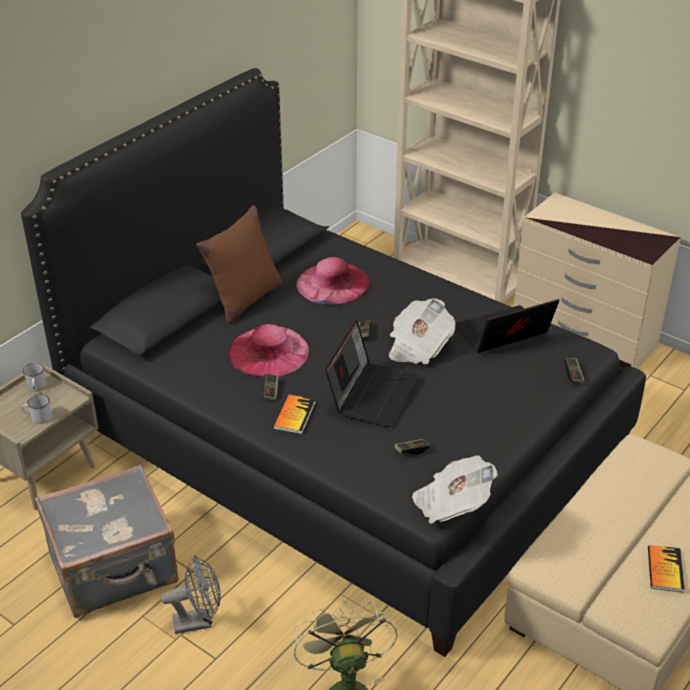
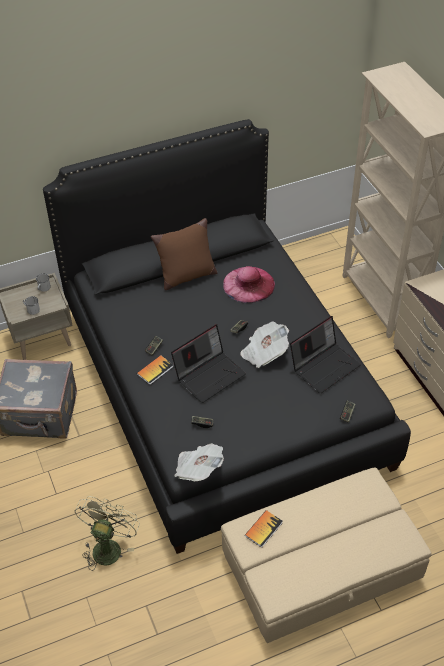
camera: 30 degrees right, 10 degrees up
grey fan [161,555,221,634] -> none
pink hat [228,324,309,377] -> none
laptop [455,299,559,353] -> laptop turned 135 degrees clockwise [290,316,361,393]
book [648,545,684,593] -> book moved to [245,510,283,548]

